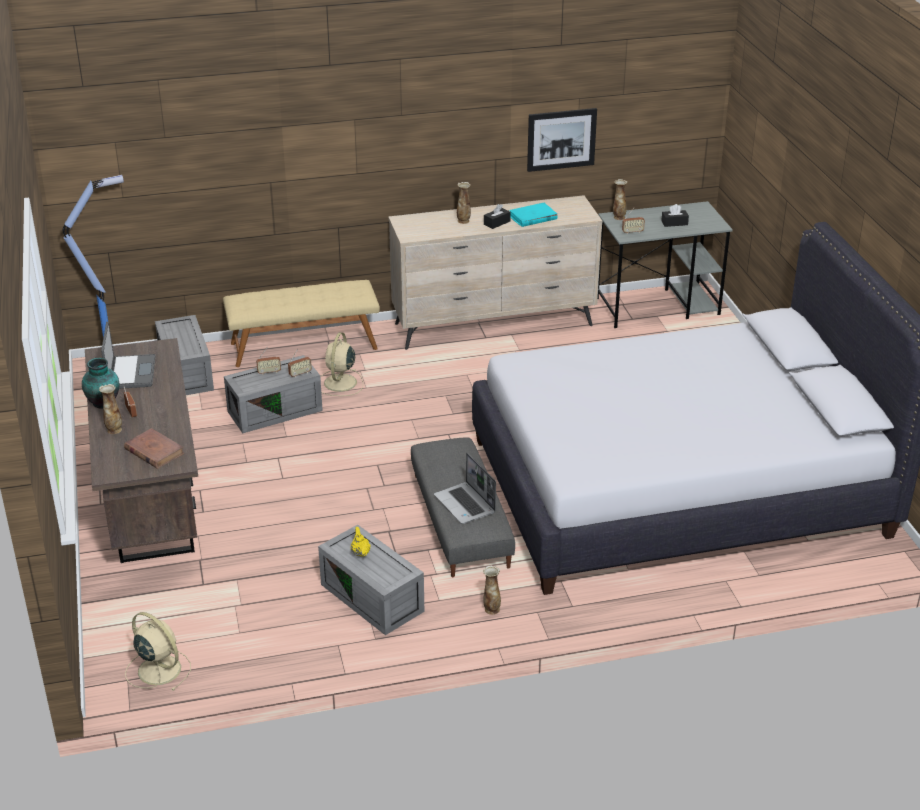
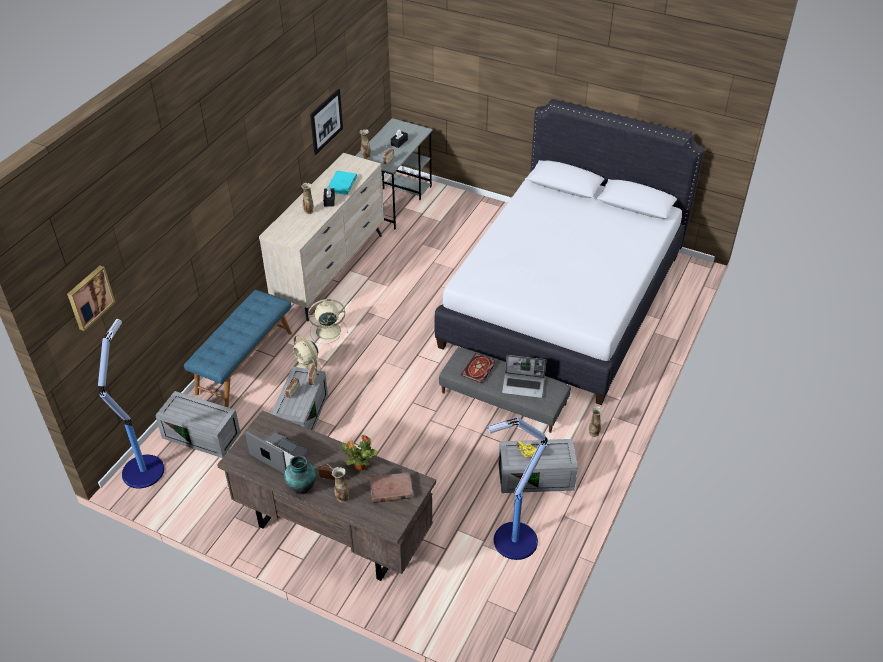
camera: 50 degrees left, 10 degrees up
beige fan [125,612,191,691] -> beige fan moved to [308,299,348,344]
beige bench [223,280,380,367] -> blue bench [184,290,292,407]
none -> picture [67,266,115,331]
none -> potted plant [341,435,378,471]
none -> book [461,353,496,383]
none -> floor lamp [487,417,548,560]

